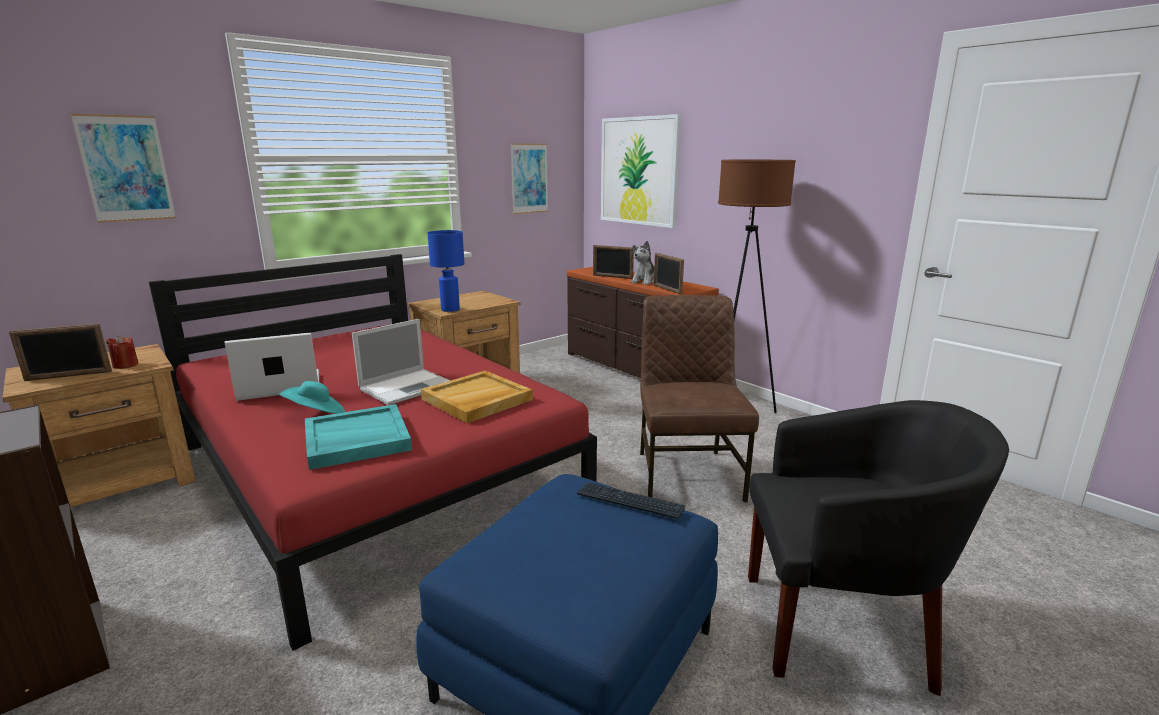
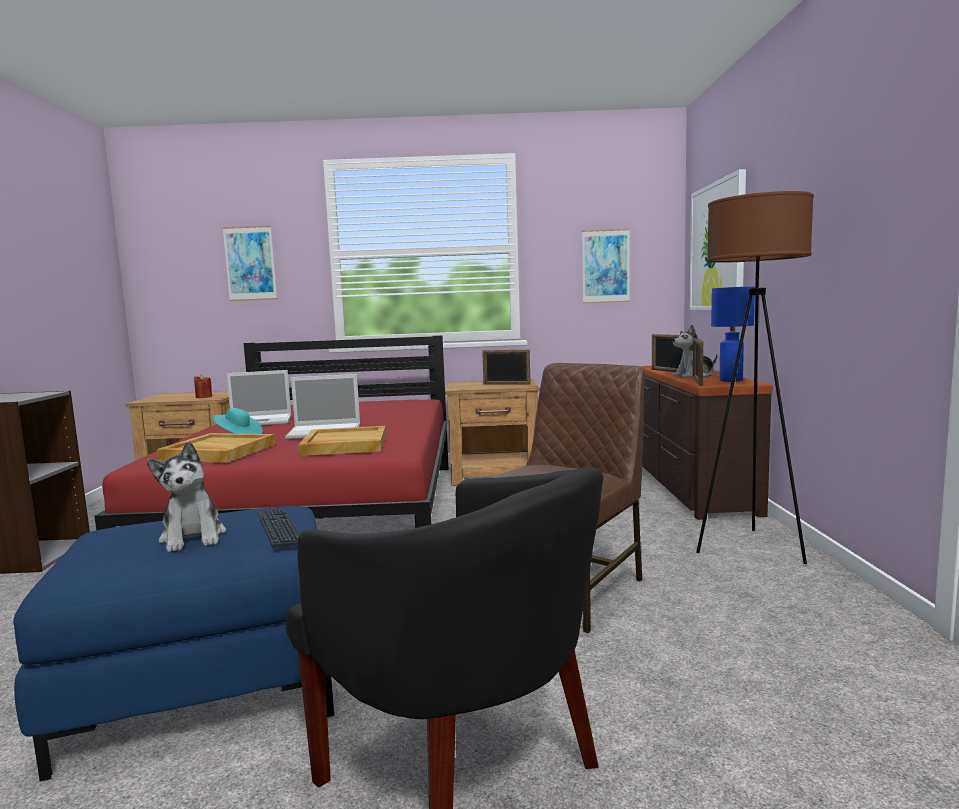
camera: 40 degrees right, 10 degrees down
picture frame [9,323,112,381] -> picture frame moved to [482,350,531,385]
laptop [225,333,319,401] -> laptop turned 150 degrees clockwise [226,370,291,425]
turquoise tray [305,404,412,470] -> beige tray [157,433,275,463]
blue table lamp [427,230,464,312] -> blue table lamp moved to [711,286,755,382]
none -> plush toy [147,441,227,552]

